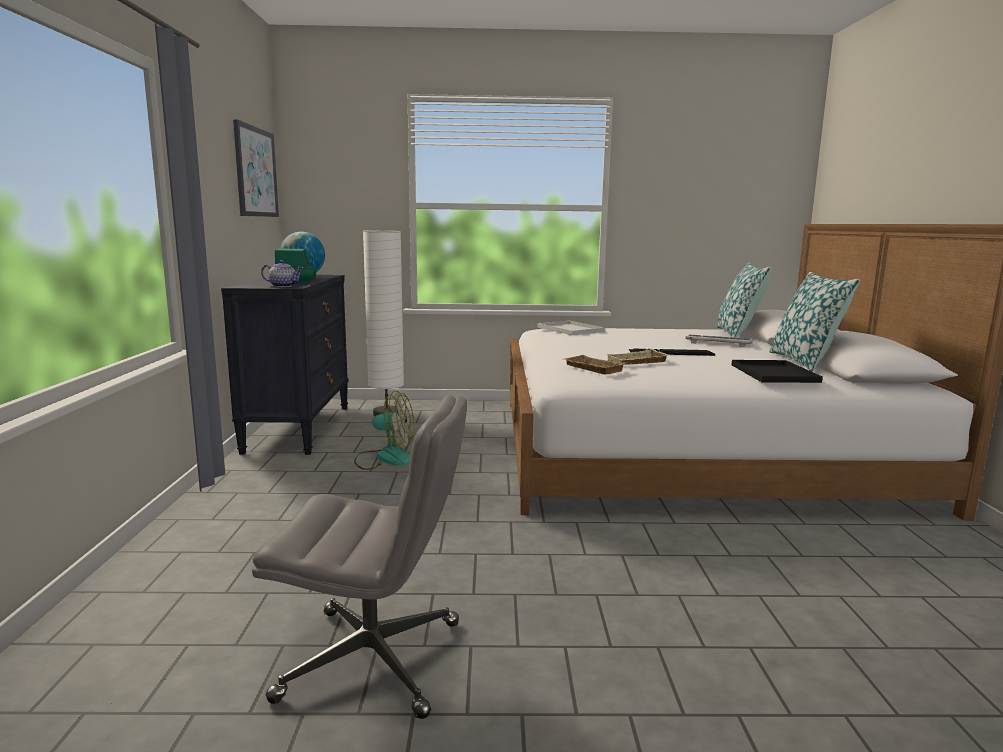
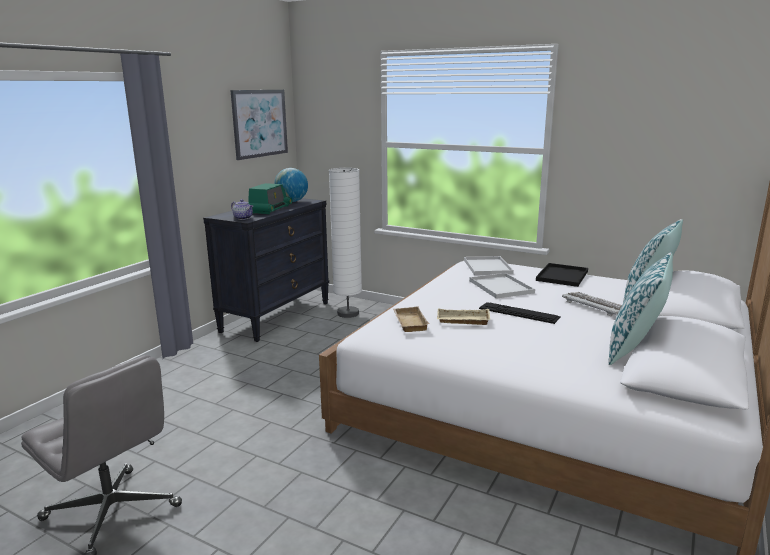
camera: 30 degrees right, 5 degrees up
fan [354,391,414,470] -> none
black tray [732,360,823,383] -> black tray moved to [536,263,588,287]
none -> white tray [469,273,535,299]

